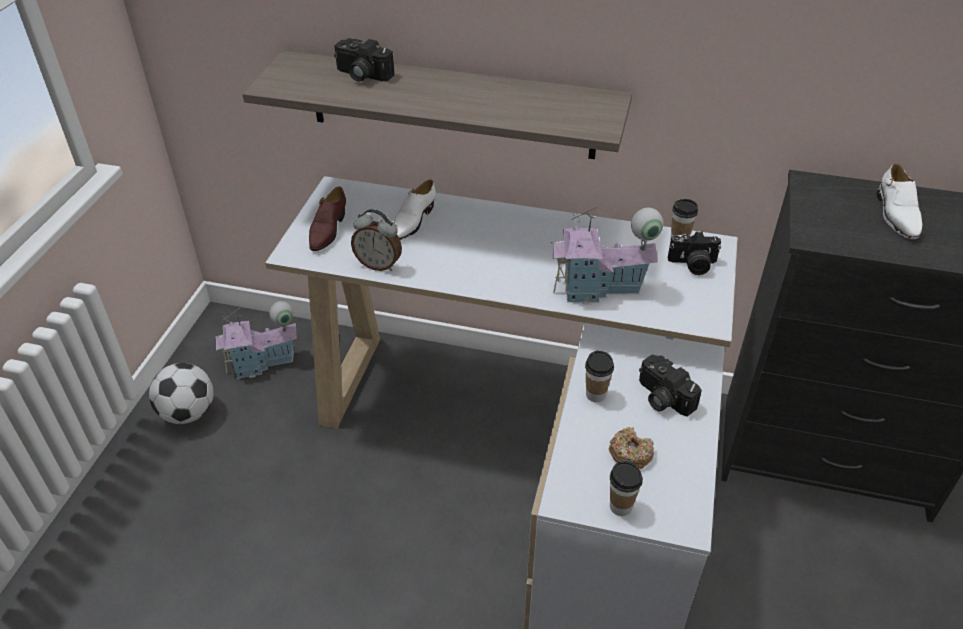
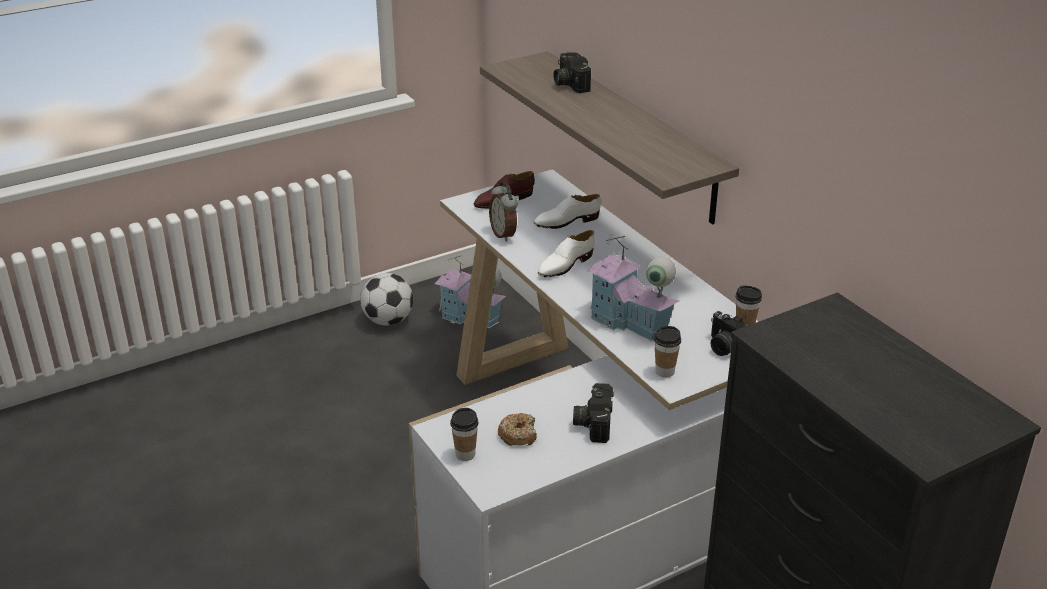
camera: 45 degrees right, 10 degrees down
cup [585,351,614,402] -> cup moved to [654,326,681,378]
white shoe [877,163,922,239] -> white shoe moved to [538,230,595,277]

